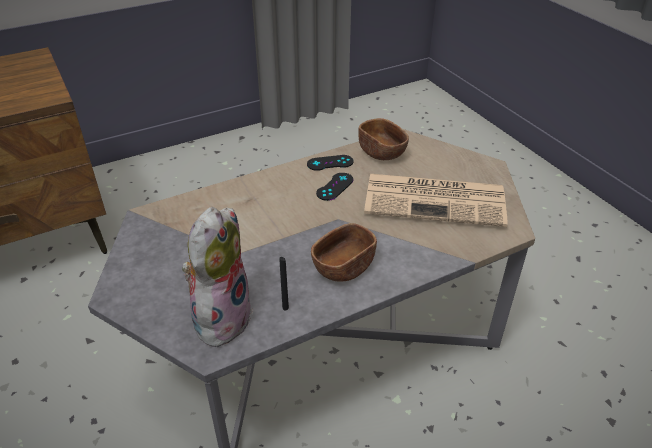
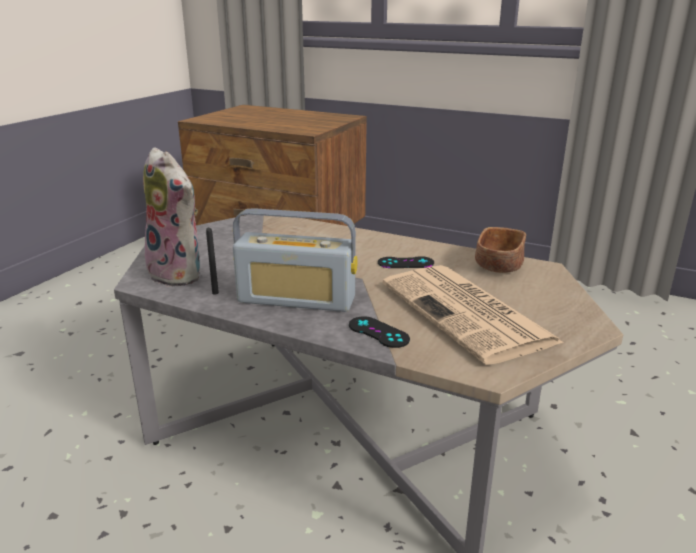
camera: 55 degrees right, 15 degrees down
plush toy [182,207,253,348] -> plush toy turned 60 degrees clockwise [143,147,200,287]
black game controller [307,155,354,171] -> black game controller moved to [349,316,410,348]
brown bowl [311,223,377,282] -> radio [233,208,358,312]

